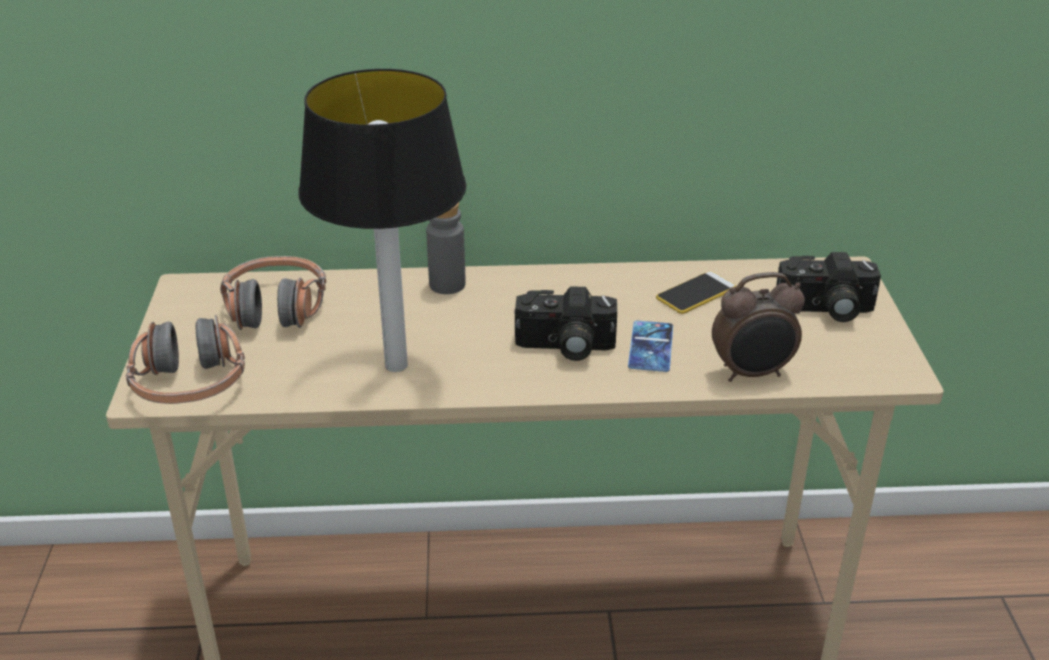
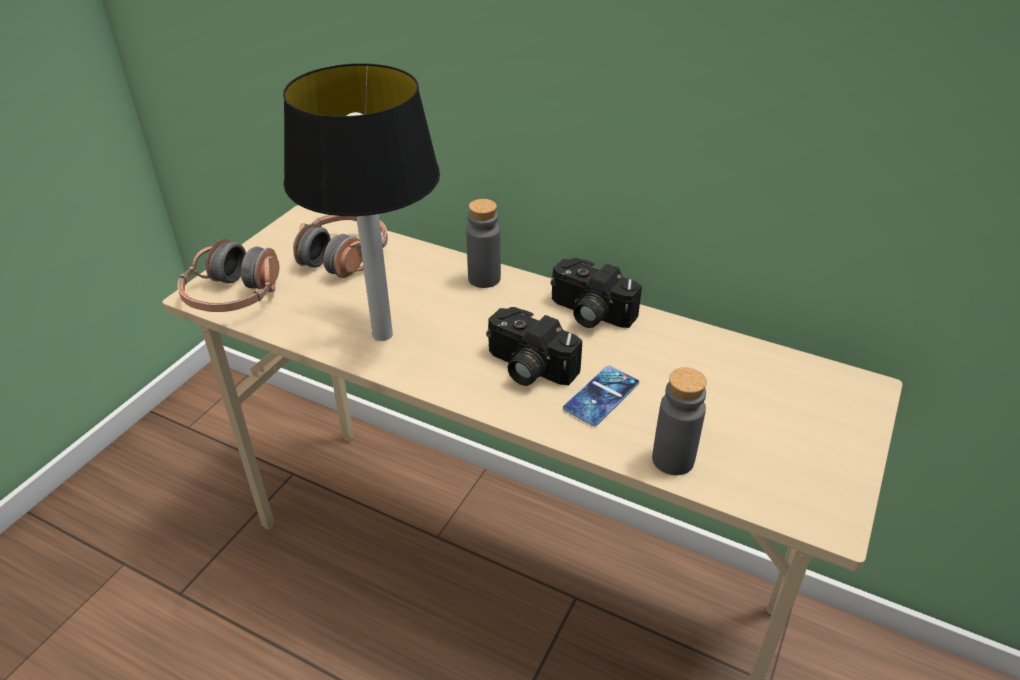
camera: 30 degrees right, 5 degrees up
phone [656,271,736,314] -> none
alarm clock [712,272,805,382] -> grey bottle [652,367,707,475]
camera [776,252,881,322] -> camera moved to [551,258,642,328]

